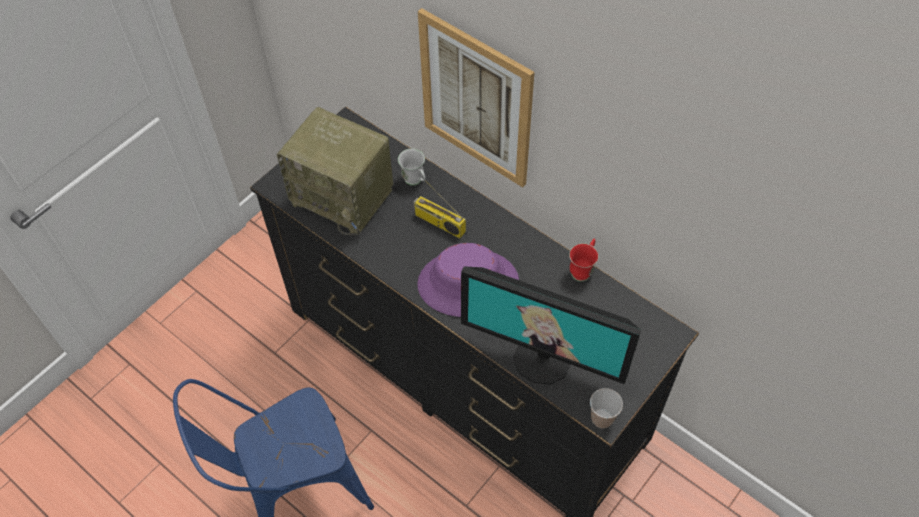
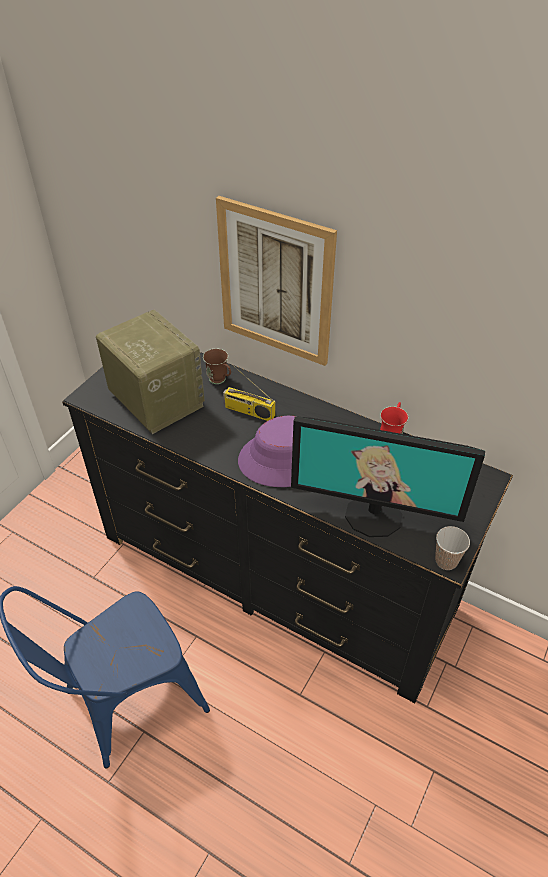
camera: 10 degrees left, 10 degrees down
radio [277,107,393,235] -> radio turned 150 degrees counterclockwise [96,309,205,434]
white mug [398,149,426,186] -> brown mug [203,349,231,384]

